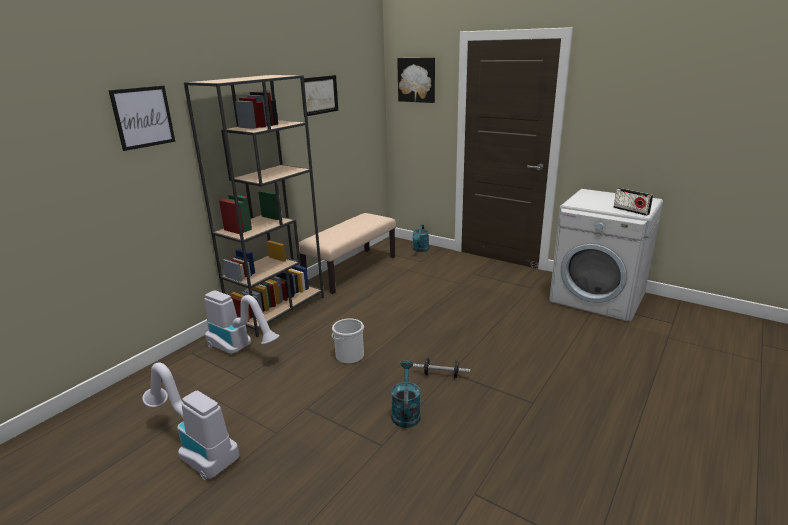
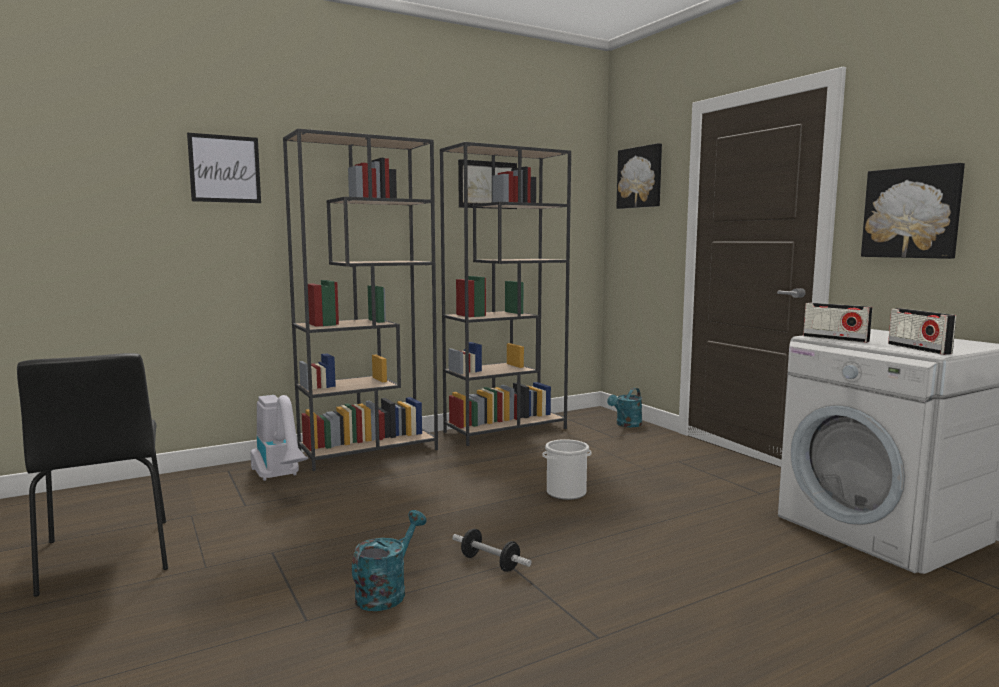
camera: 25 degrees right, 15 degrees down
vacuum cleaner [142,362,239,480] -> black chair [17,353,168,597]
beige bench [299,213,396,294] -> bookcase [440,142,571,446]
bucket [332,318,364,364] -> bucket moved to [542,439,591,500]
none -> radio [803,303,873,343]
none -> picture [861,163,965,259]

